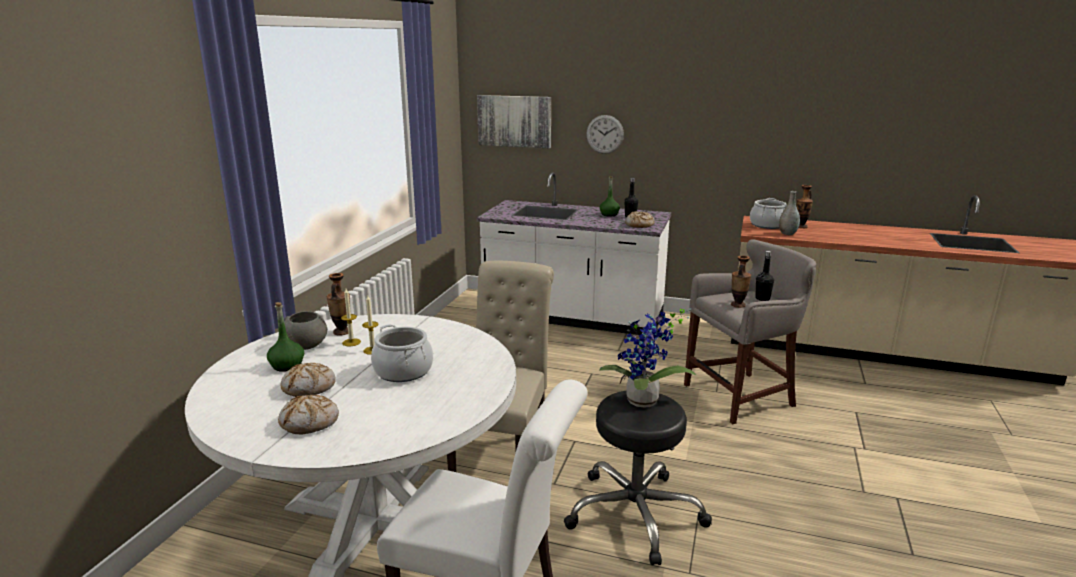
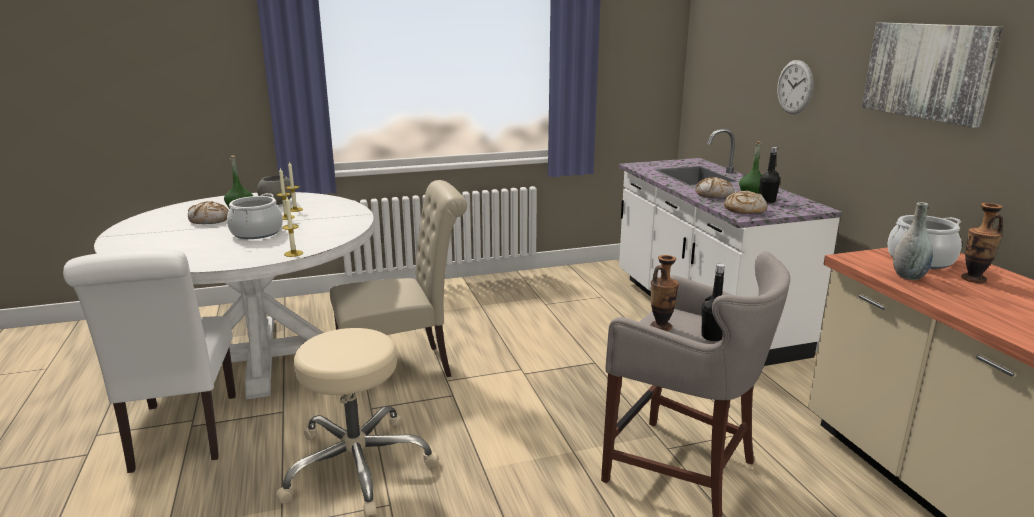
camera: 55 degrees right, 0 degrees up
bread [278,395,339,434] -> bread moved to [695,177,734,198]
vase [327,273,350,336] -> none
picture [477,95,551,148] -> picture moved to [862,23,1003,128]
black stool [564,391,712,565] -> beige stool [276,328,439,517]
potted plant [599,308,696,407] -> none
none -> candle [282,197,303,257]

